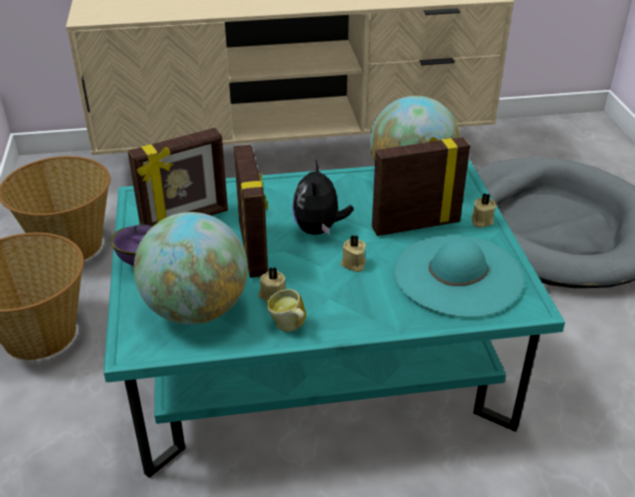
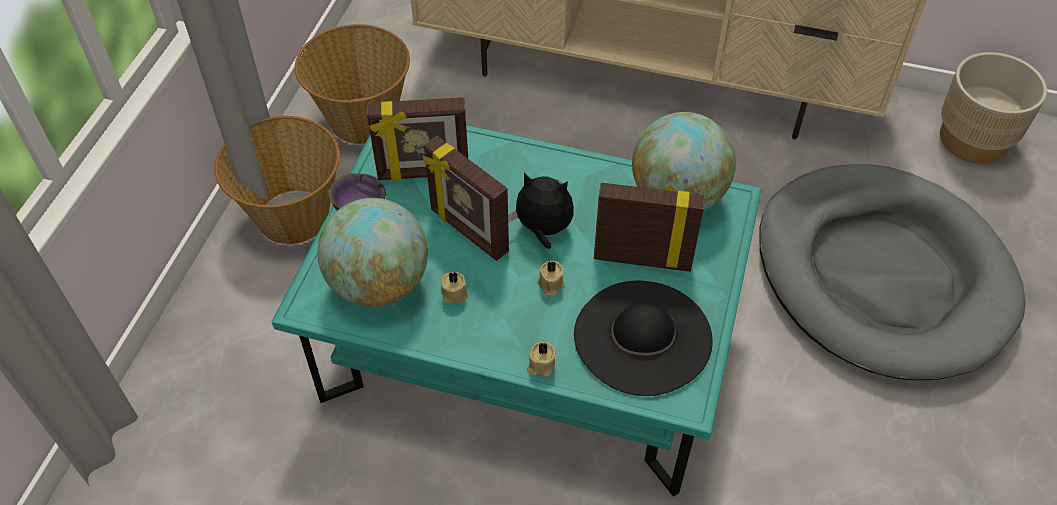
camera: 25 degrees right, 15 degrees up
picture frame [234,145,268,278] -> picture frame turned 120 degrees clockwise [422,136,509,261]
mug [267,289,306,332] -> none
plush toy [292,159,354,235] -> plush toy turned 75 degrees clockwise [508,173,574,249]
turquoise hat [394,235,524,317] -> black hat [574,281,713,396]
beige candle [471,193,496,228] -> beige candle moved to [527,342,556,376]
none -> beige planter [940,52,1047,164]

